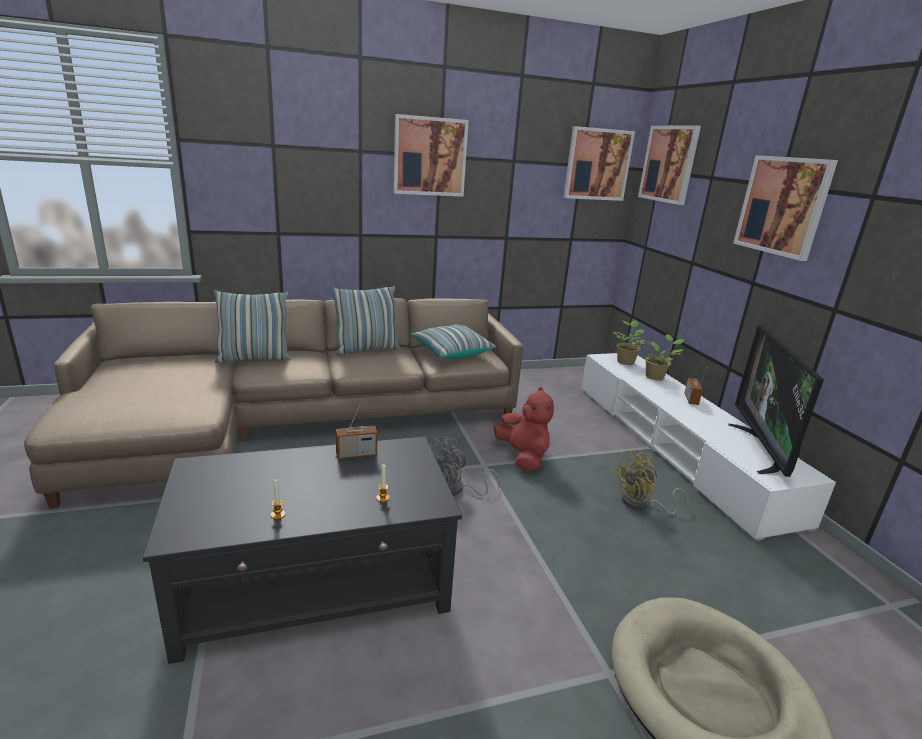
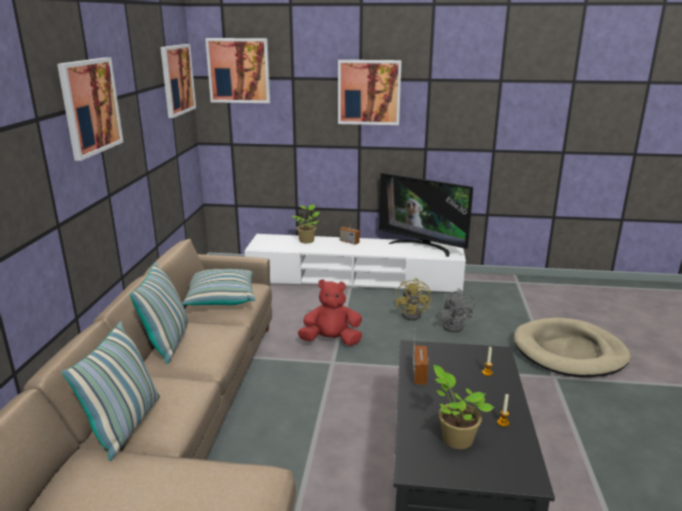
camera: 65 degrees left, 0 degrees up
grey fan [432,436,500,496] -> grey fan moved to [439,288,475,333]
potted plant [613,320,645,365] -> potted plant moved to [434,365,494,449]

